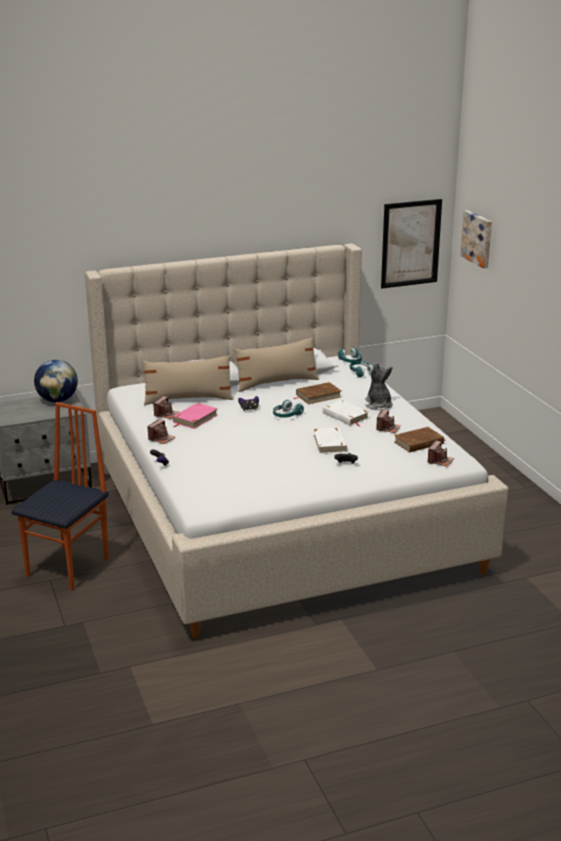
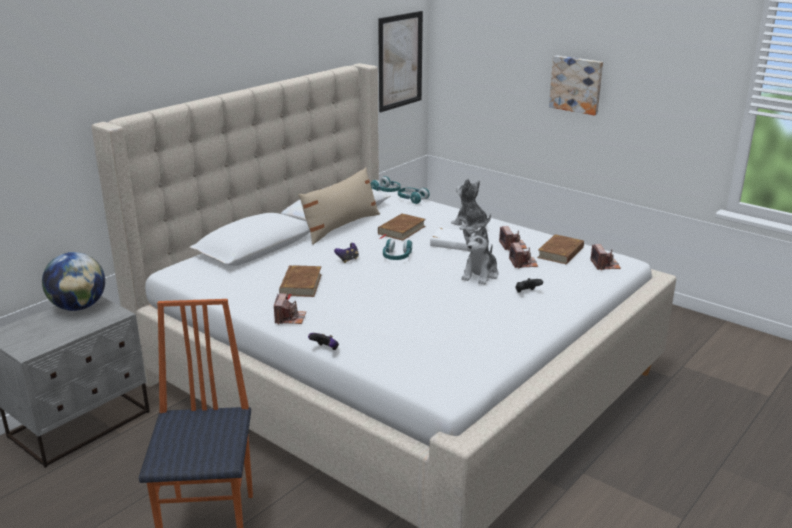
camera: 30 degrees left, 0 degrees up
beige pillow [142,355,234,405] -> none
camera [153,396,180,419] -> camera moved to [509,242,538,268]
pink book [173,403,218,429] -> brown book [279,265,322,300]
white book [313,427,347,454] -> plush toy [461,225,498,285]
picture [460,210,492,268] -> picture moved to [549,55,603,115]

